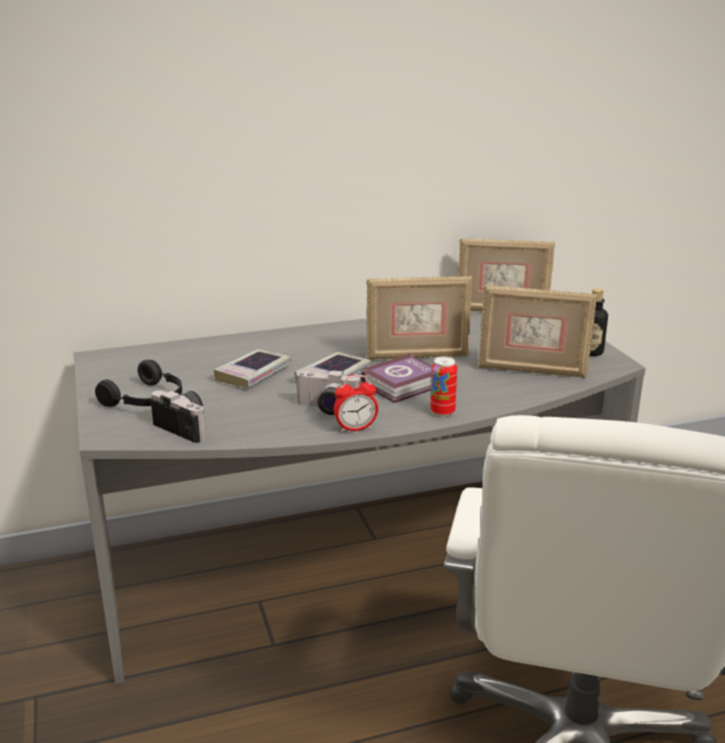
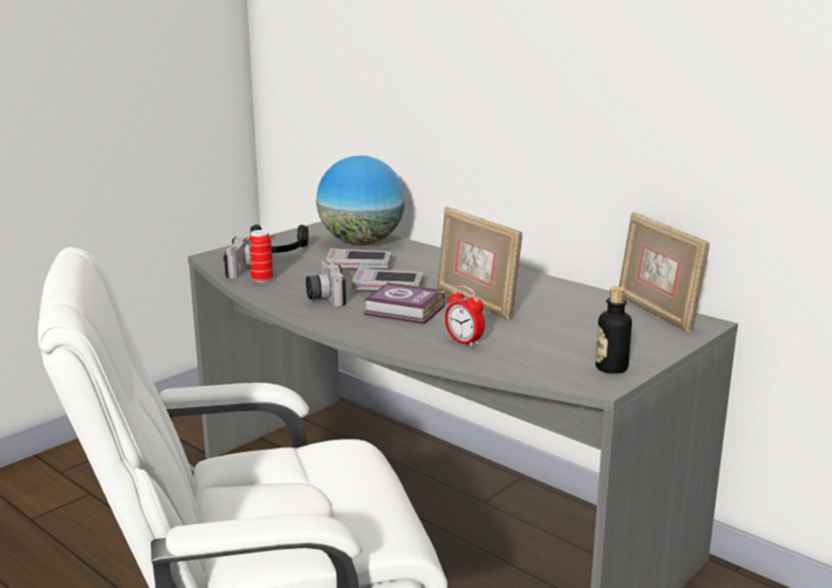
camera: 60 degrees right, 5 degrees down
alarm clock [334,375,378,433] -> alarm clock moved to [445,285,485,347]
can [430,356,457,417] -> can moved to [249,230,273,283]
picture frame [478,285,597,378] -> none
none -> globe [316,155,405,245]

